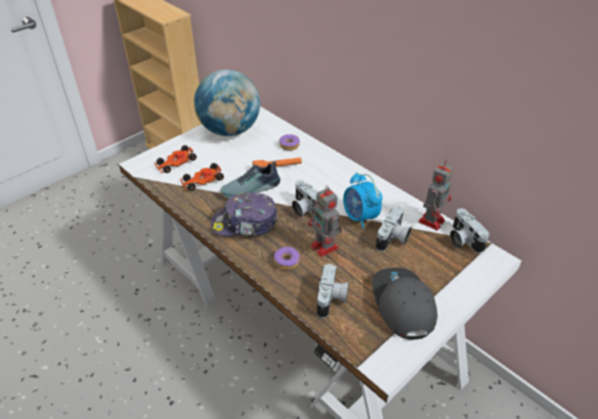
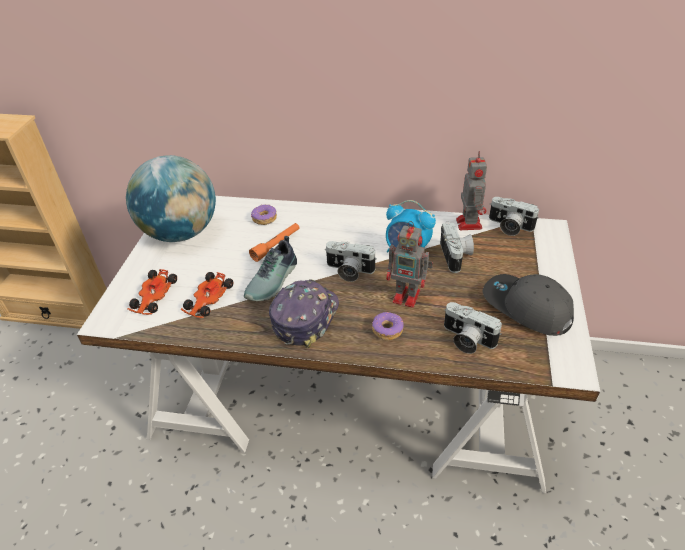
camera: 35 degrees left, 0 degrees up
cap [211,193,278,236] -> cap turned 150 degrees clockwise [269,280,339,349]
camera [317,264,349,318] -> camera turned 150 degrees clockwise [444,302,502,354]

